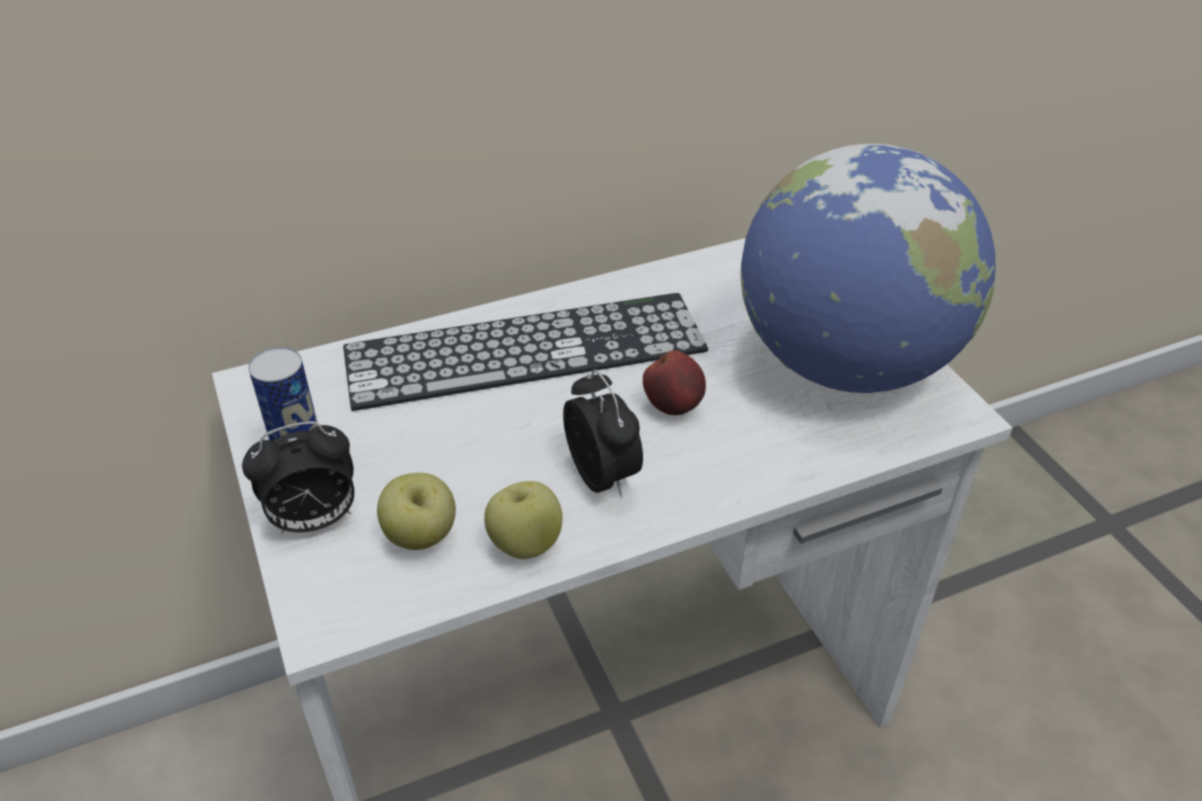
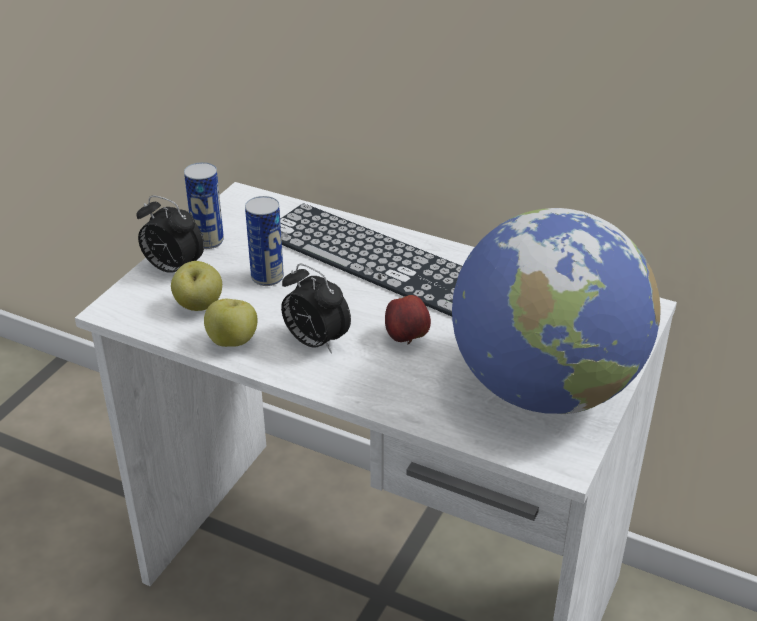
camera: 50 degrees right, 5 degrees down
alarm clock [563,369,643,497] -> alarm clock turned 105 degrees clockwise [281,264,351,354]
none -> can [245,196,284,286]

